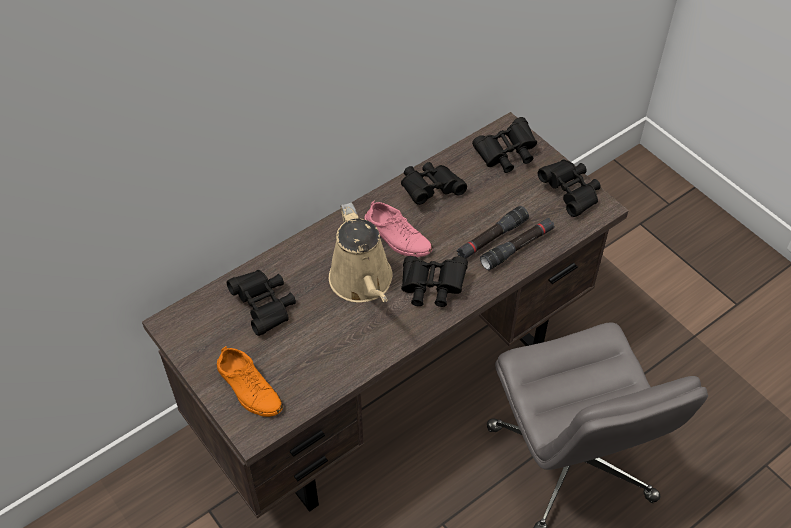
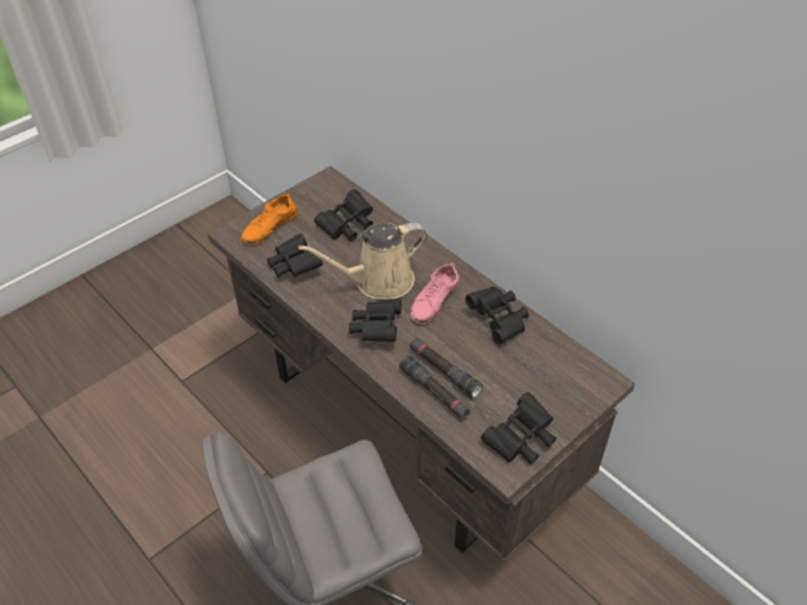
camera: 85 degrees right, 5 degrees down
black binoculars [472,117,537,173] -> black binoculars moved to [267,233,323,278]

